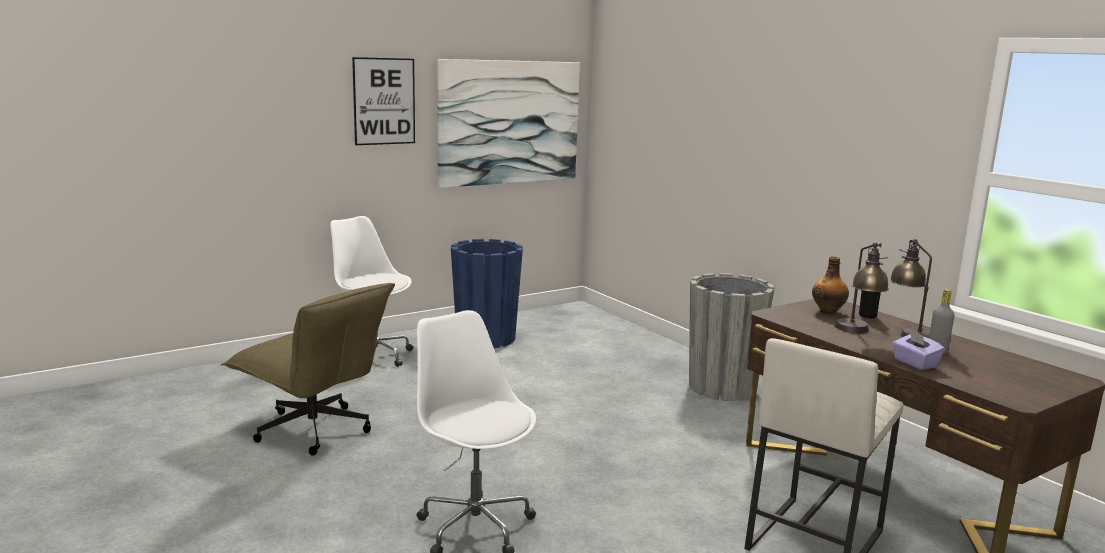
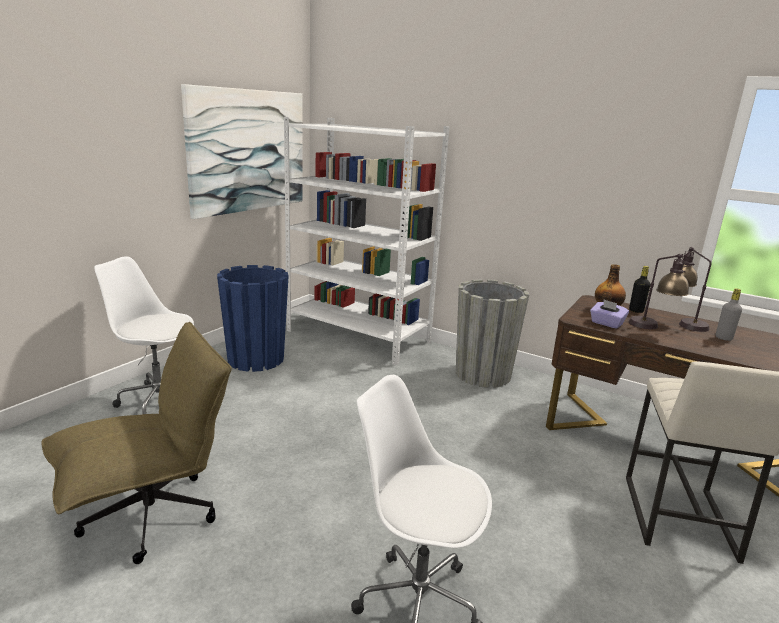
camera: 25 degrees left, 5 degrees up
beige office chair [221,283,395,456] -> beige office chair turned 45 degrees counterclockwise [42,322,232,564]
picture [352,57,415,145] -> none
purple tissue box [892,330,945,370] -> purple tissue box moved to [590,299,629,329]
none -> white bookcase [284,117,450,365]

